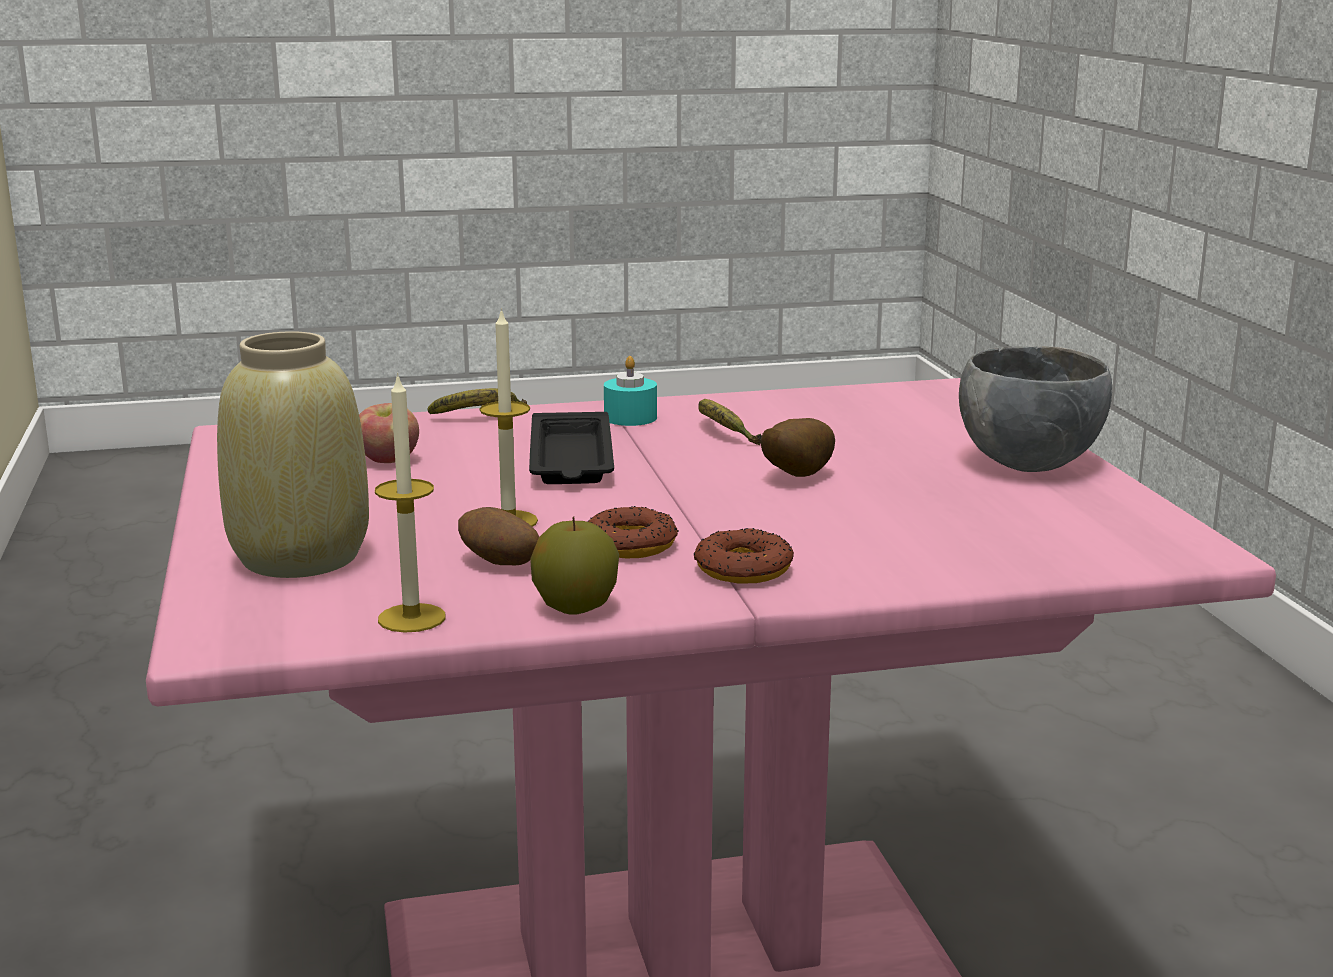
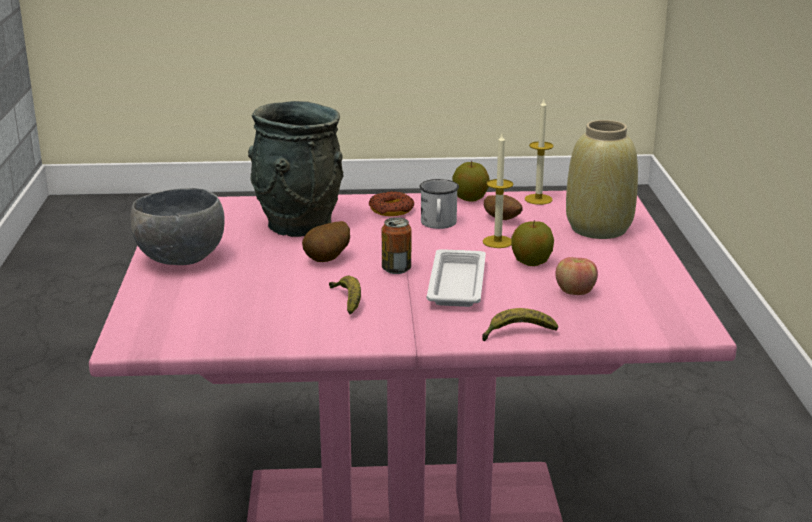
camera: 170 degrees left, 5 degrees up
black tray [529,412,614,484] -> white tray [426,249,486,307]
donut [587,506,679,558] -> white mug [419,179,459,229]
turquoise candle [604,356,657,426] -> none
none -> grey vase [248,101,344,237]
none -> can [382,217,412,274]
none -> apple [511,220,554,266]

